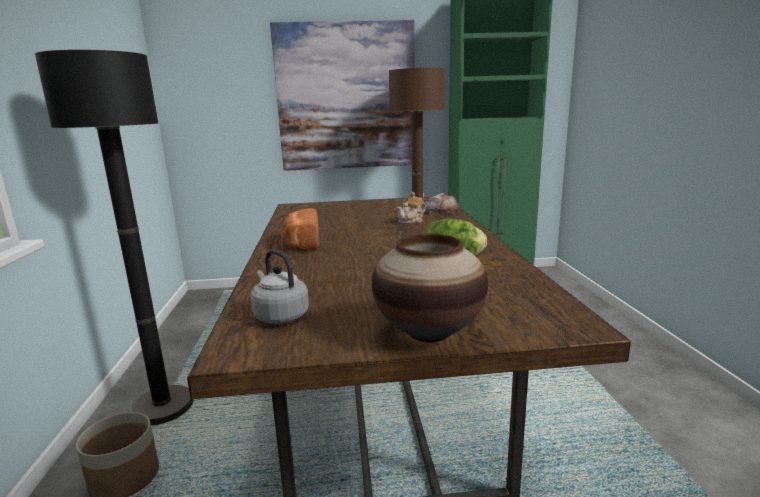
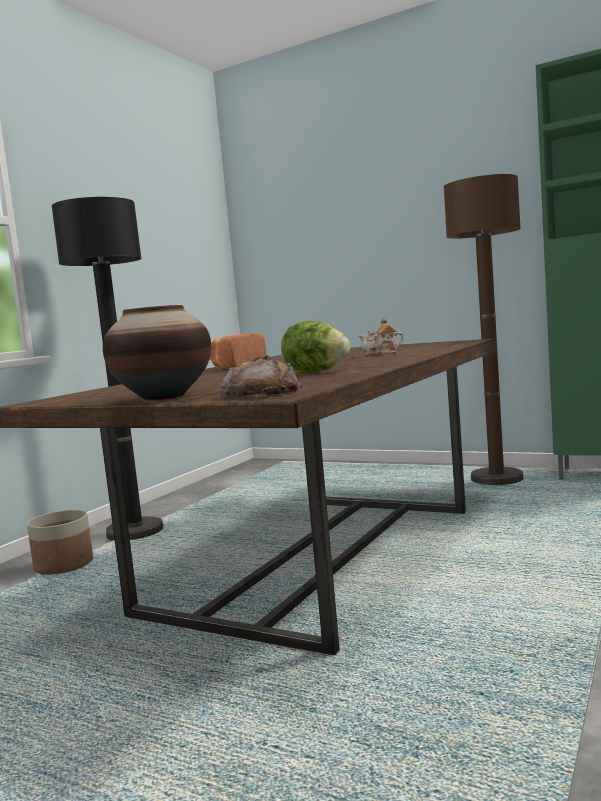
camera: 35 degrees right, 10 degrees down
grey kettle [250,250,309,324] -> none
picture [270,20,415,171] -> none
bread [422,193,459,214] -> bread moved to [220,355,302,396]

